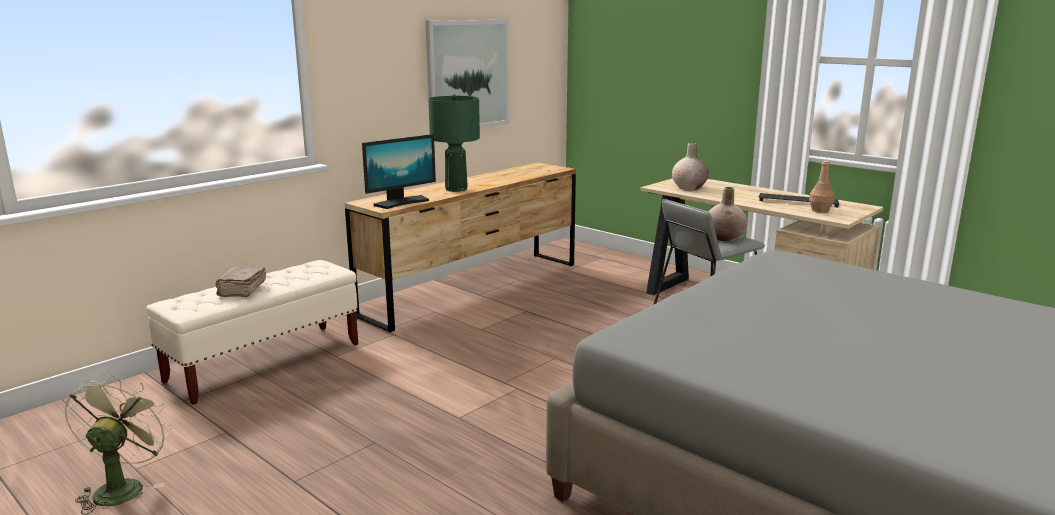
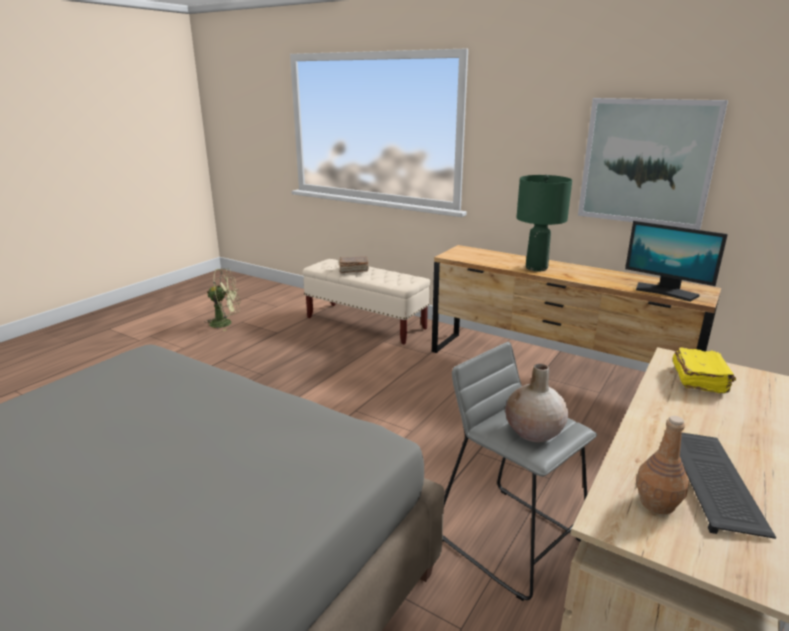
camera: 80 degrees right, 5 degrees up
monitor [362,134,436,209] -> monitor moved to [625,221,728,302]
beige vase [672,143,709,190] -> yellow book [672,347,736,393]

